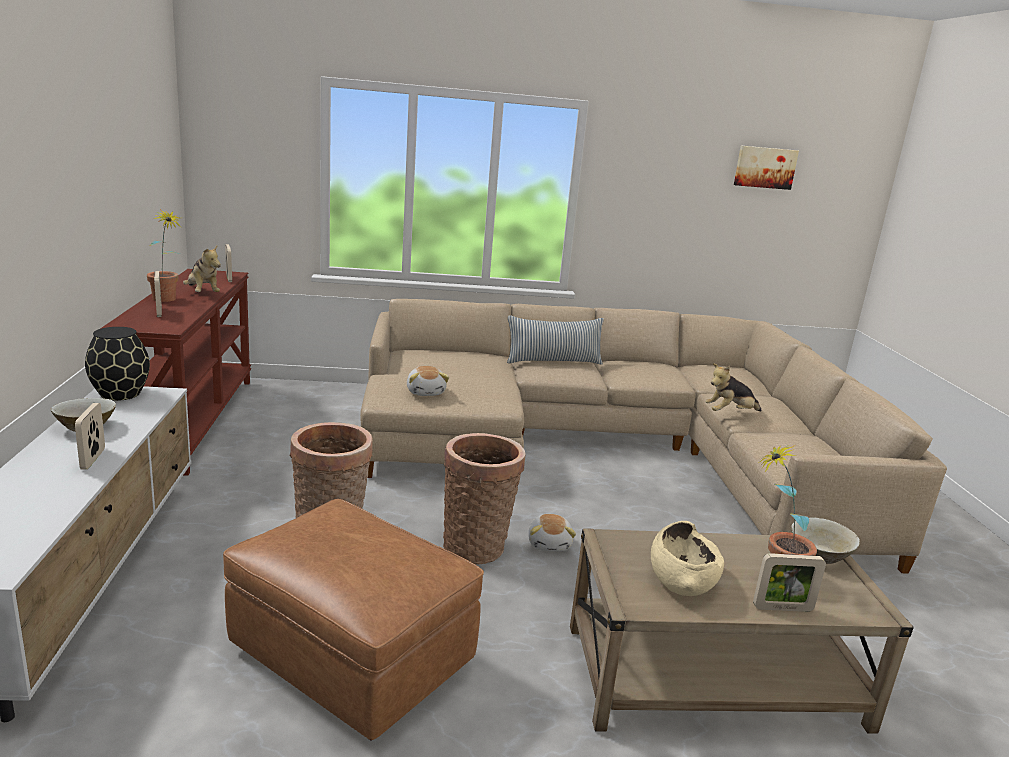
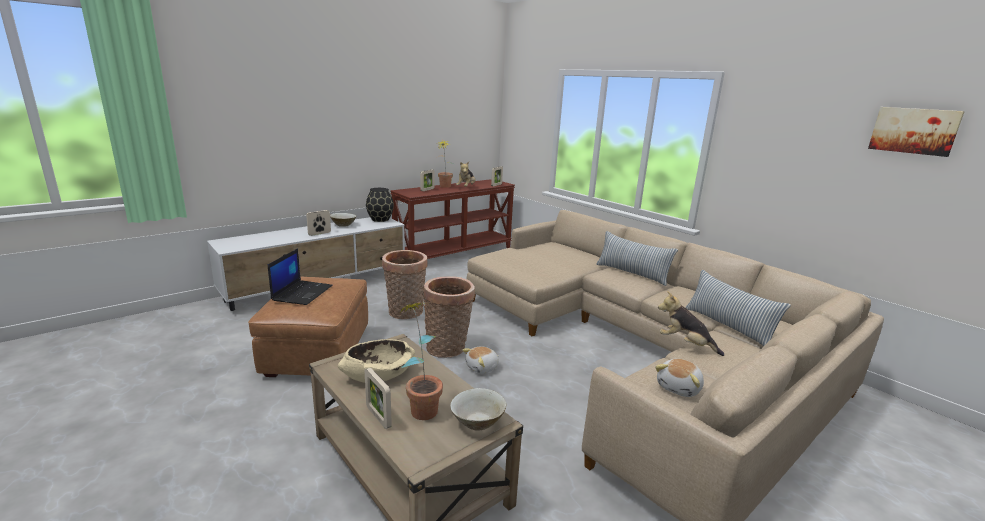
camera: 55 degrees right, 0 degrees up
plush toy [407,366,449,396] -> plush toy moved to [655,359,704,397]
none -> laptop [268,248,333,305]
none -> pillow [685,270,791,346]

